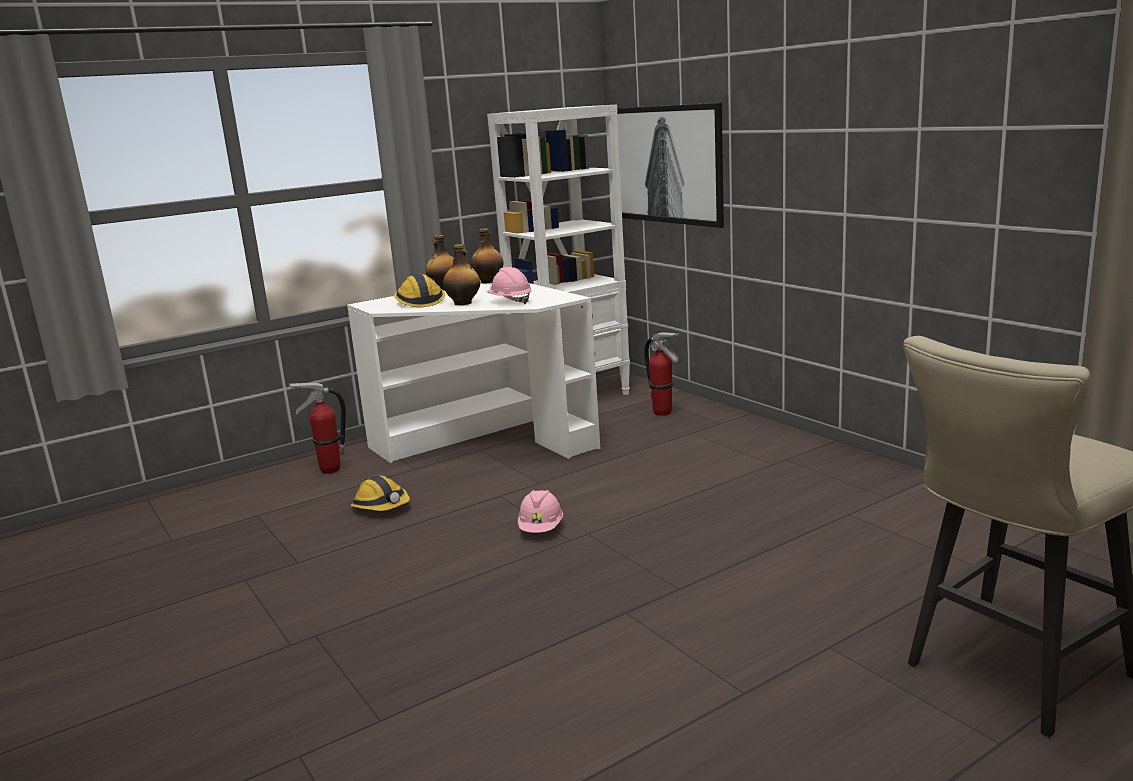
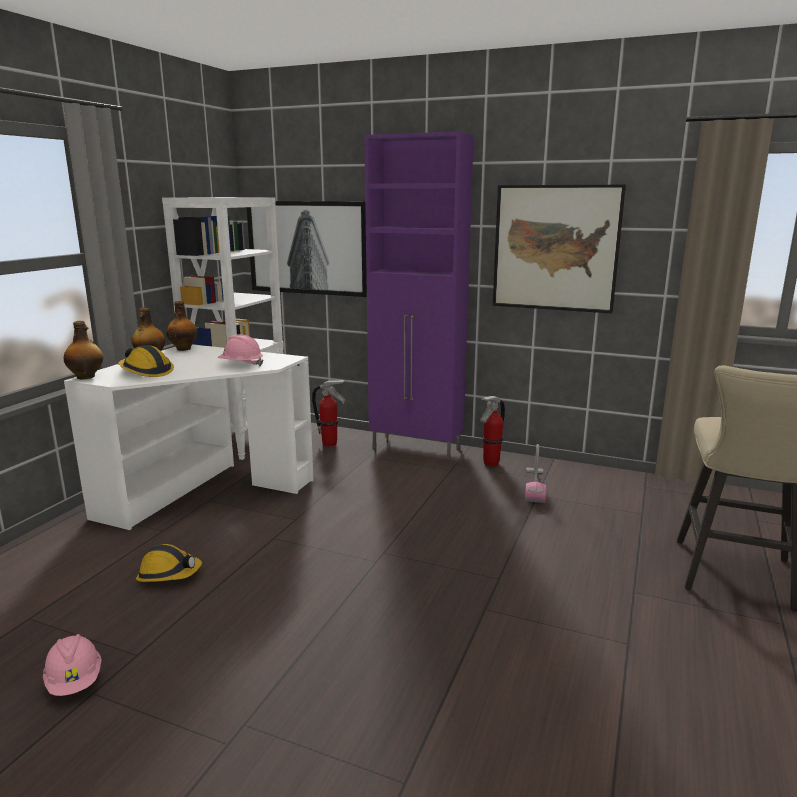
camera: 35 degrees left, 0 degrees up
fire extinguisher [289,383,346,474] -> fire extinguisher moved to [480,396,505,466]
bottle [443,244,480,305] -> bottle moved to [63,321,103,379]
pink hard hat [518,490,563,533] -> pink hard hat moved to [43,634,102,696]
none -> purple cabinet [364,131,474,460]
none -> picture [493,185,626,313]
none -> vacuum cleaner [525,444,546,503]

